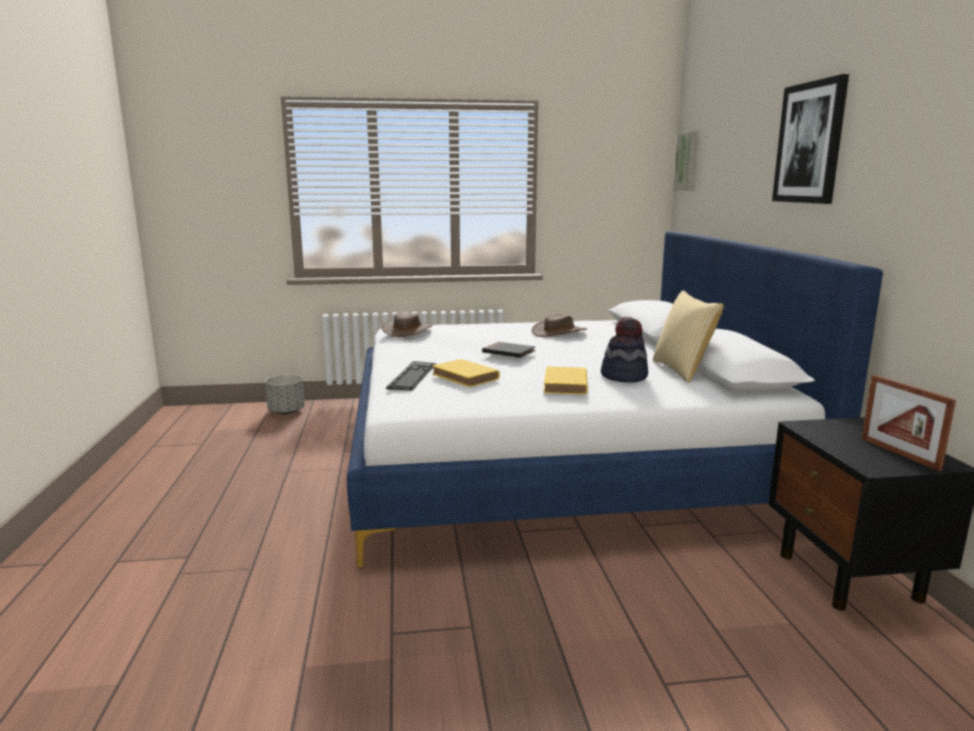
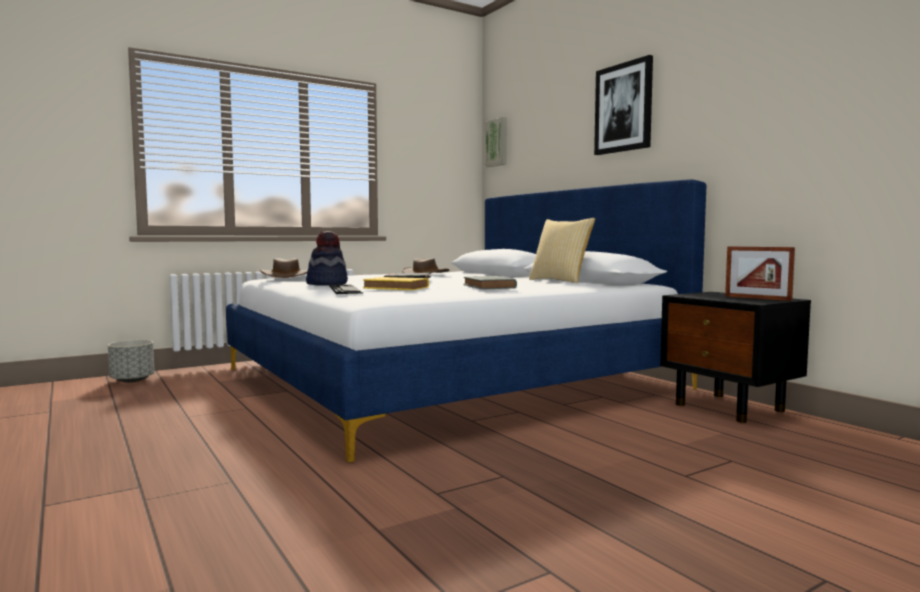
camera: 25 degrees left, 10 degrees down
yellow book [543,367,588,395] -> grey book [464,276,517,289]
hat [601,317,648,383] -> hat moved to [306,231,348,286]

